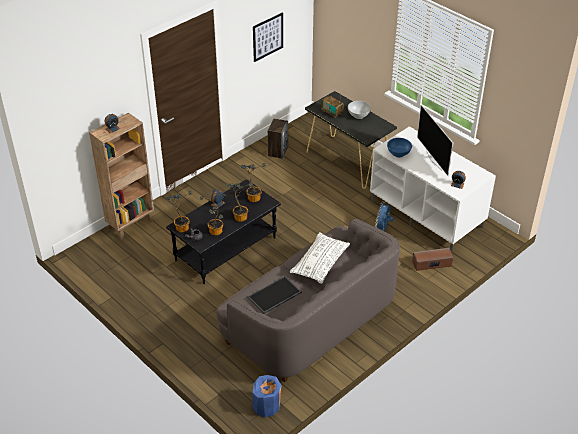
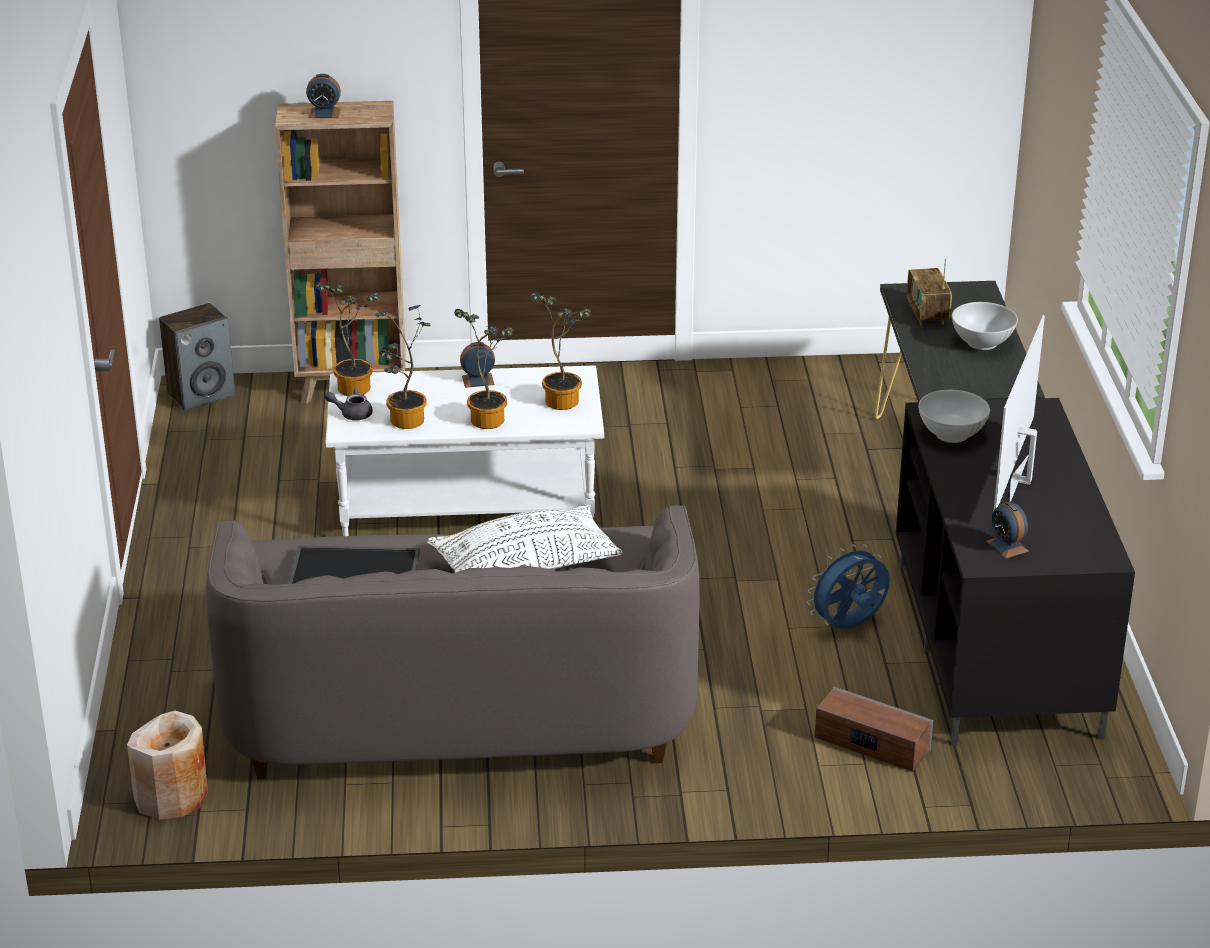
camera: 40 degrees right, 10 degrees down
black coffee table [166,179,281,284] -> white coffee table [326,365,604,536]
picture [253,12,283,62] -> none
blue vase [253,375,282,417] -> beige vase [127,711,208,819]
speaker [268,119,288,159] -> speaker moved to [159,303,235,411]
white tv stand [370,126,496,252] -> black tv stand [896,398,1135,746]
blue bowl [387,138,412,157] -> white bowl [918,390,990,443]

